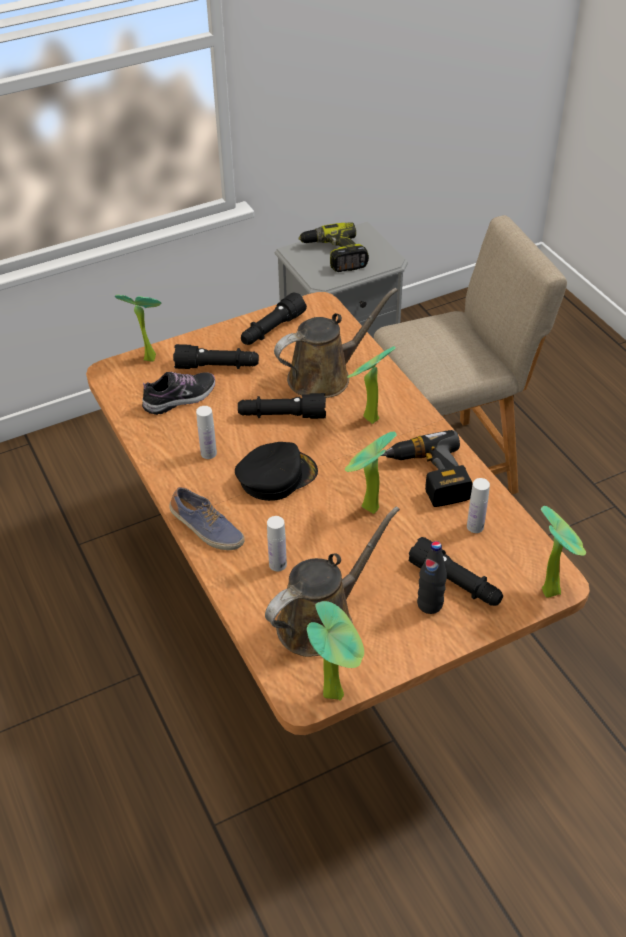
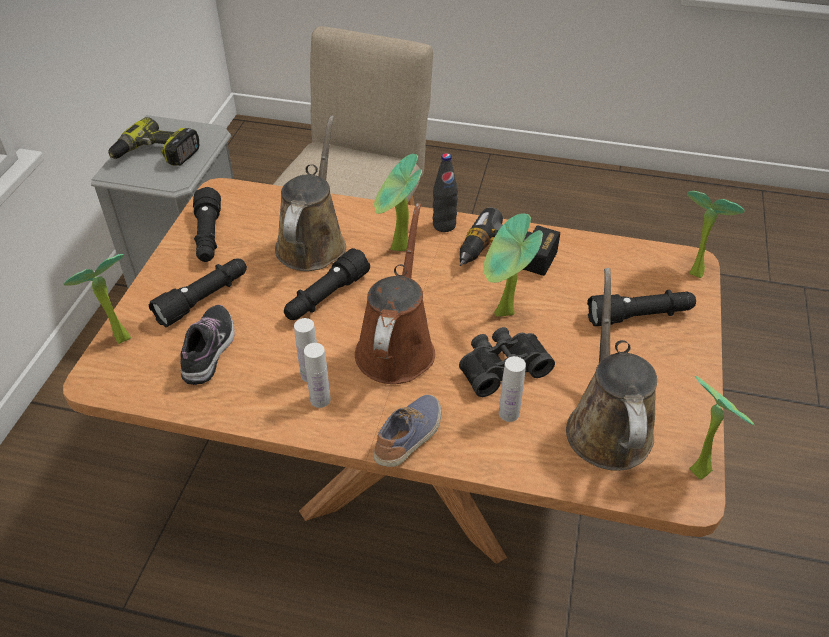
camera: 50 degrees left, 0 degrees up
shoe [169,487,245,550] -> shoe turned 45 degrees counterclockwise [374,395,441,467]
black cap [235,442,318,501] -> brown watering can [355,203,435,384]
black bottle [417,541,447,614] -> black bottle moved to [432,153,458,232]
white bottle [467,478,490,533] -> white bottle moved to [304,343,331,408]
none -> black binoculars [459,327,555,397]

